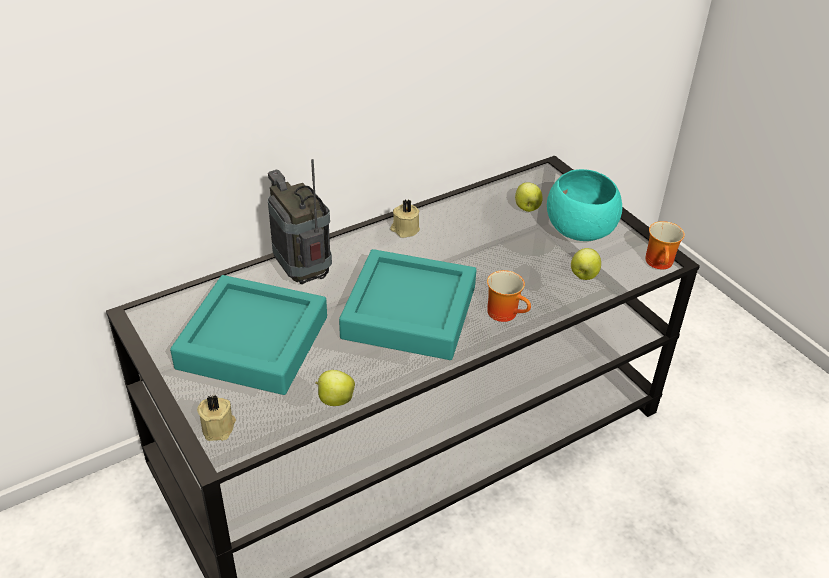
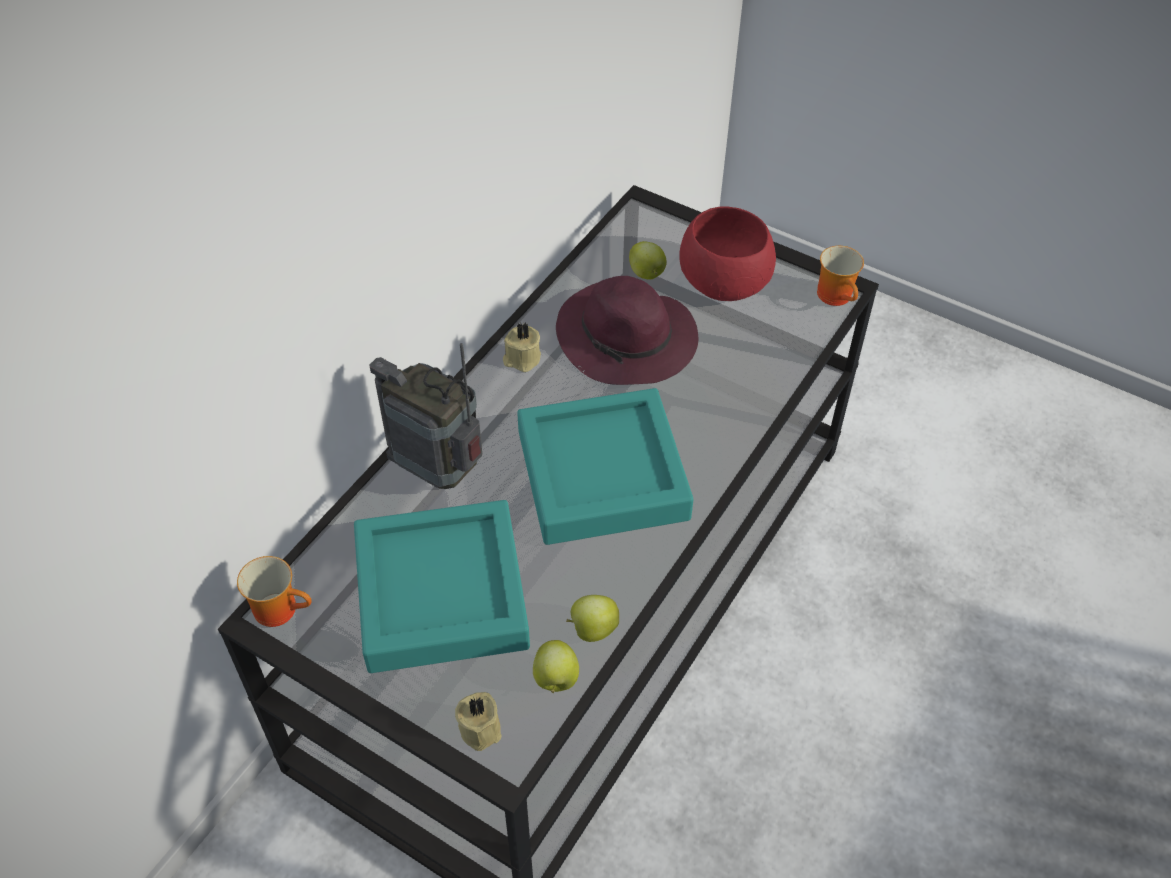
camera: 25 degrees left, 10 degrees up
mug [487,270,531,322] -> mug moved to [237,556,312,627]
turquoise bowl [547,169,622,241] -> red bowl [679,206,776,301]
apple [571,248,601,280] -> apple moved to [533,640,579,693]
none -> purple hat [556,276,699,385]

